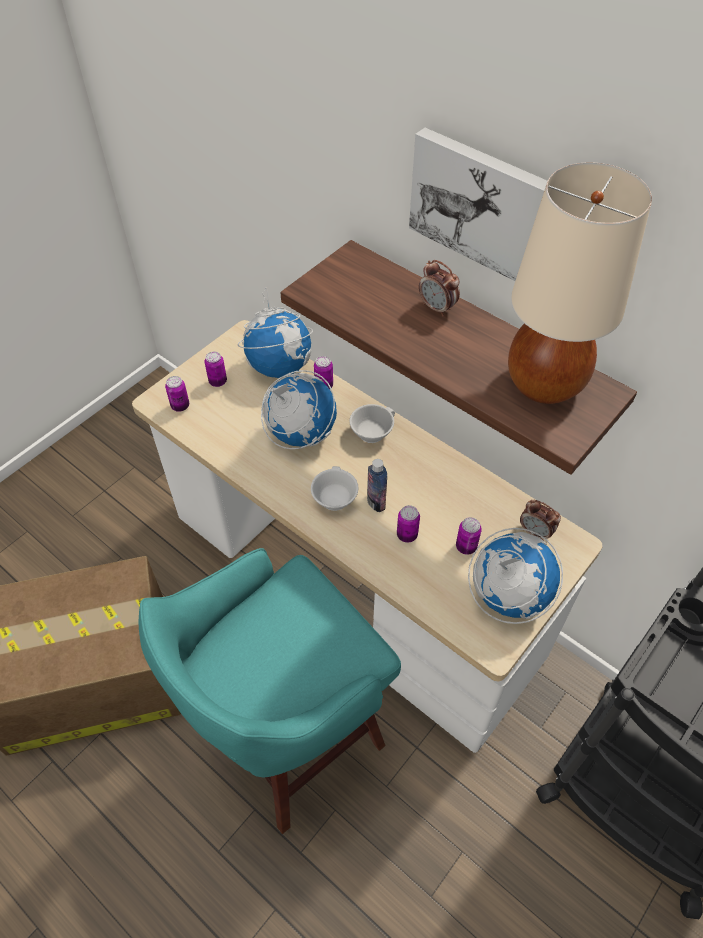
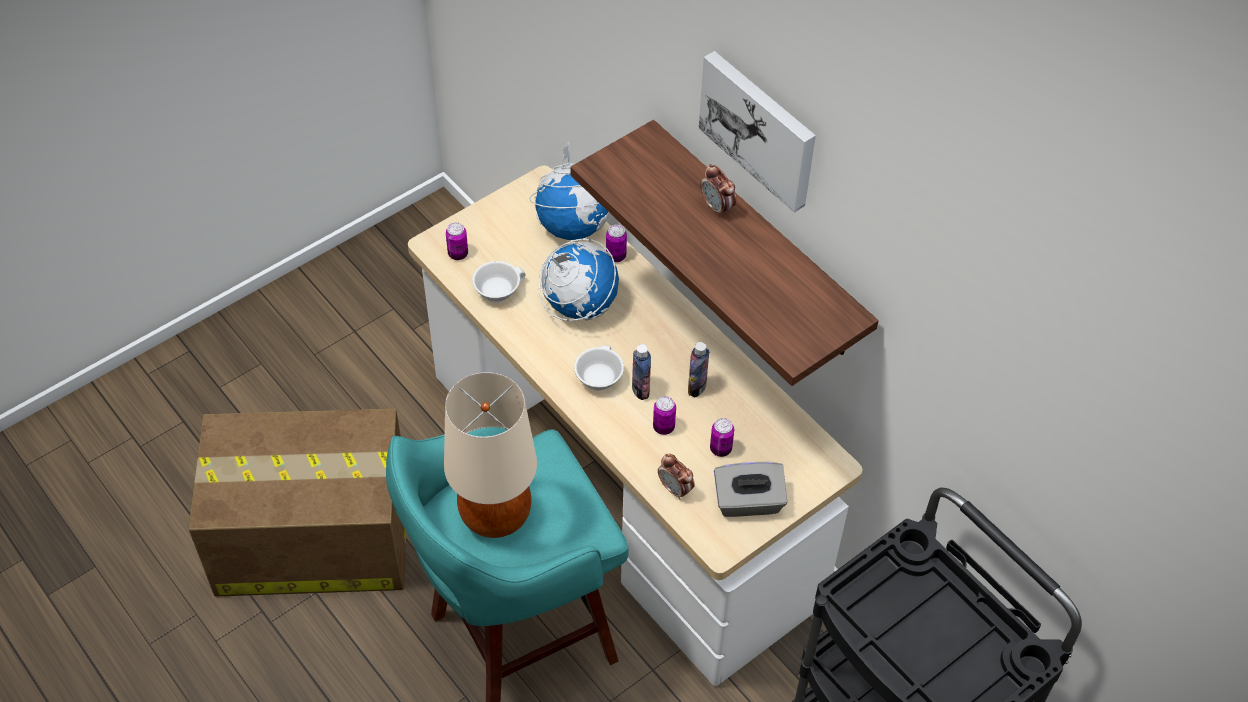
camera: 10 degrees right, 0 degrees up
can [204,352,227,387] -> none
white cup [350,404,395,443] -> white cup moved to [472,261,526,303]
globe [468,528,563,624] -> grey tissue box [714,462,787,517]
beige table lamp [508,162,652,404] -> beige table lamp moved to [444,372,537,538]
alarm clock [520,500,561,541] -> alarm clock moved to [658,454,695,500]
none -> bottle [688,342,709,397]

